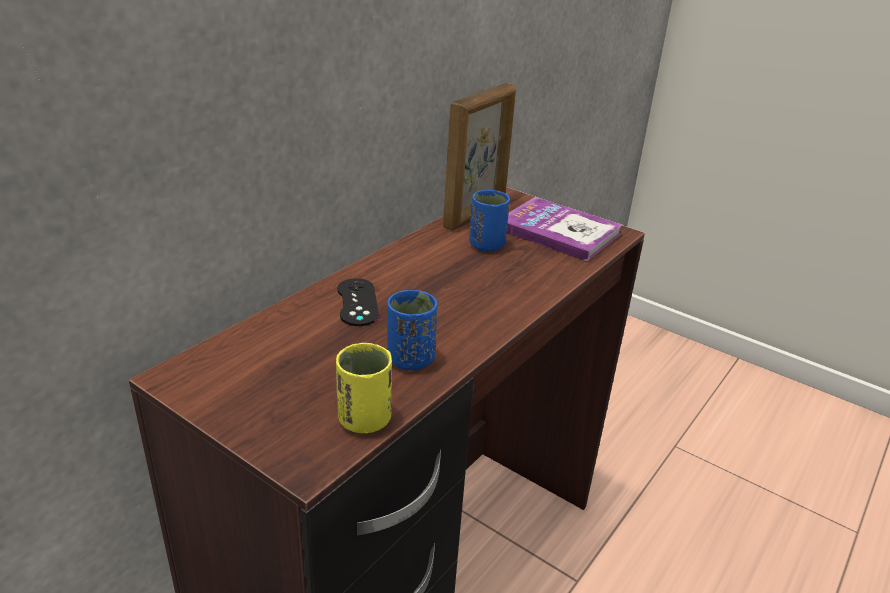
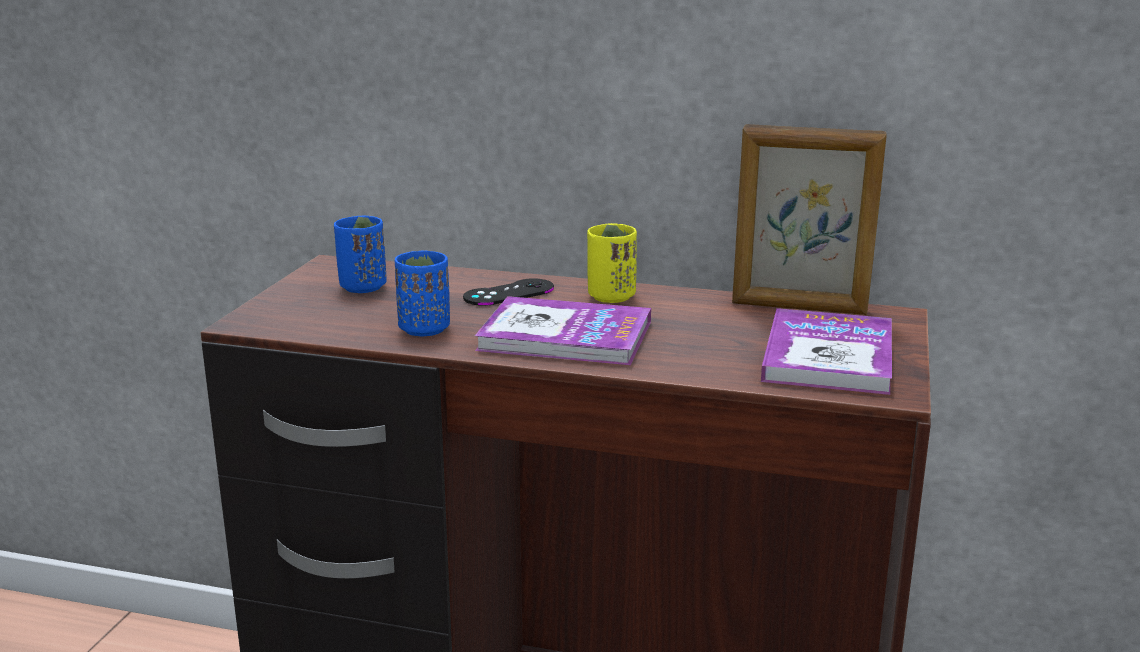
camera: 70 degrees right, 10 degrees down
yellow cup [336,343,392,433] -> yellow cup moved to [587,223,637,303]
blue cup [469,190,510,252] -> blue cup moved to [334,216,387,293]
none -> book [475,296,651,365]

